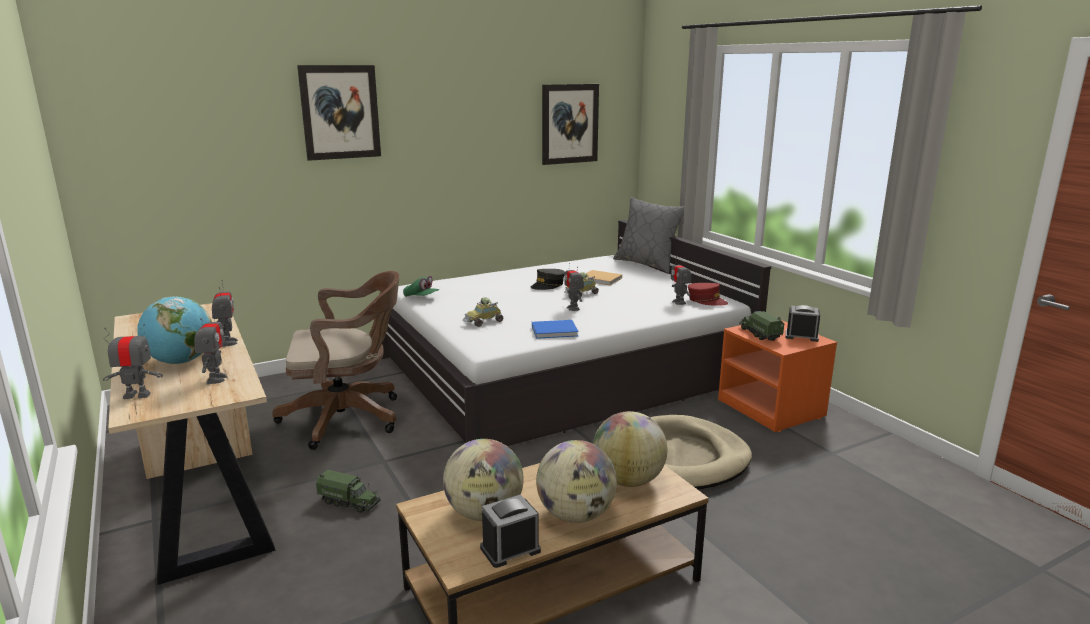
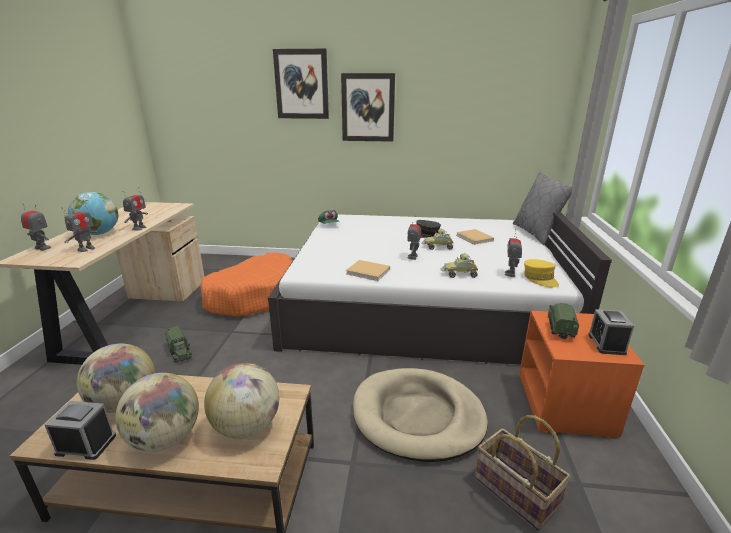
camera: 35 degrees right, 5 degrees up
brown office chair [272,271,400,450] -> orange dog bed [200,252,292,316]
toy car [463,297,503,327] -> toy car moved to [440,253,478,278]
blue book [532,320,579,339] -> beige book [346,260,390,281]
picture [542,84,599,165] -> picture moved to [341,73,395,142]
red cap [688,283,728,306] -> yellow cap [524,259,559,288]
alarm clock [785,305,820,342] -> alarm clock turned 135 degrees counterclockwise [588,309,634,355]
none -> basket [475,415,571,531]

